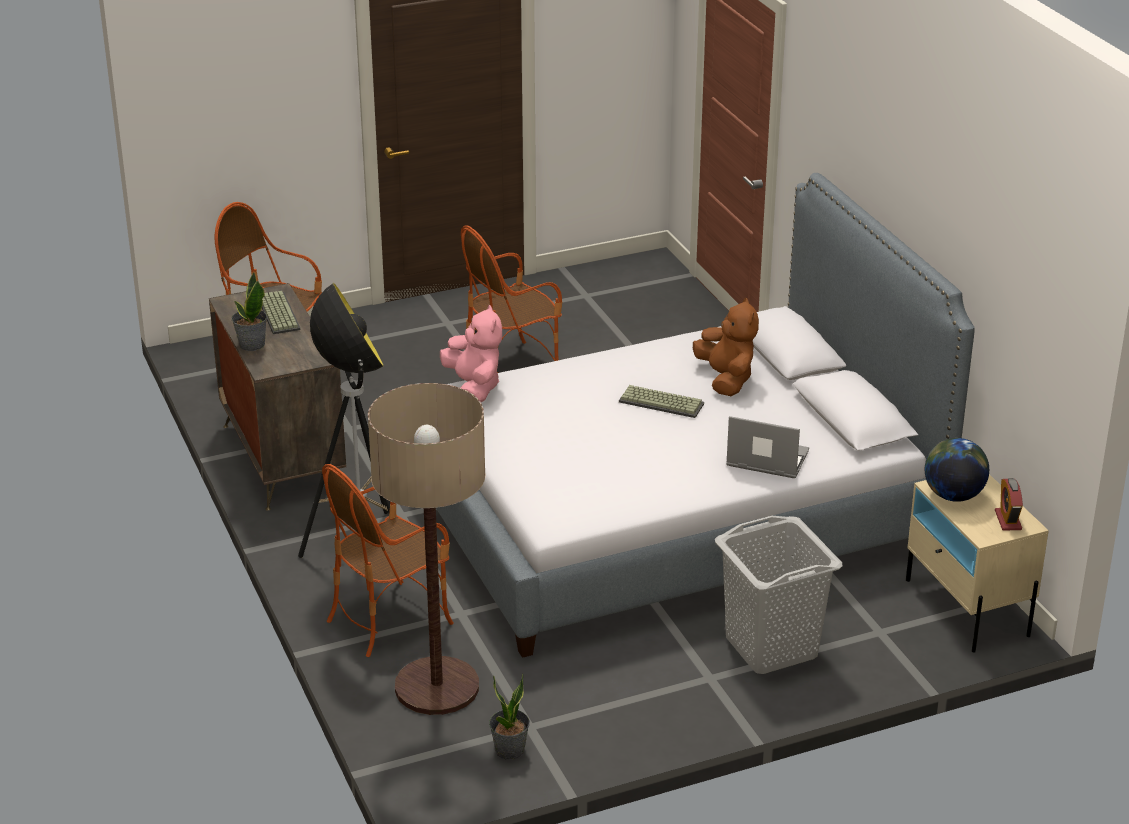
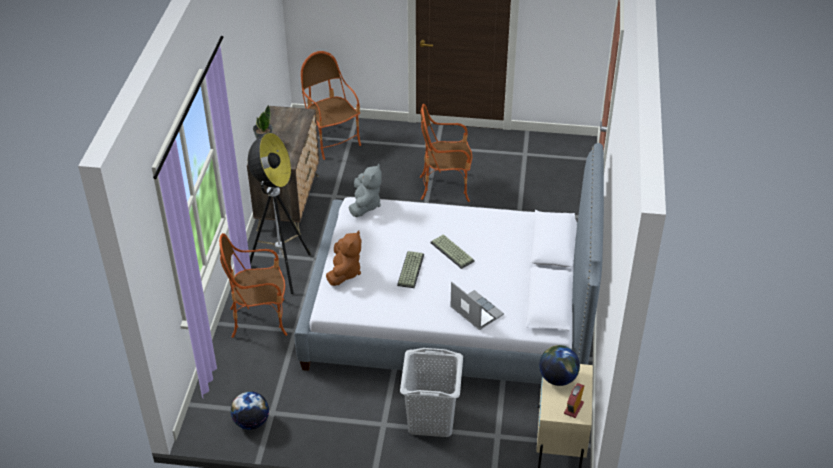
camera: 30 degrees right, 10 degrees up
keyboard [262,291,300,334] -> keyboard moved to [397,251,424,288]
floor lamp [368,383,486,715] -> none
pink plush toy [440,305,502,402] -> grey plush toy [349,164,382,217]
potted plant [489,673,530,760] -> globe [231,391,269,430]
brown plush toy [693,297,759,396] -> brown plush toy moved to [326,230,361,286]

